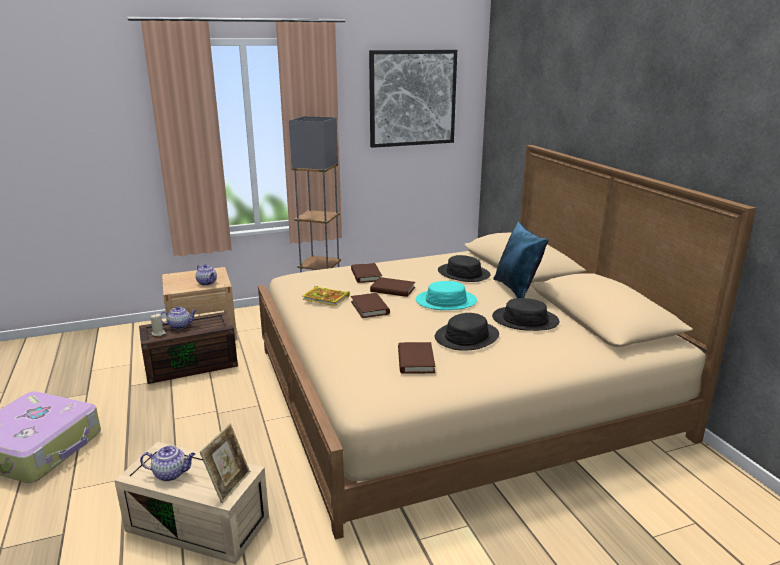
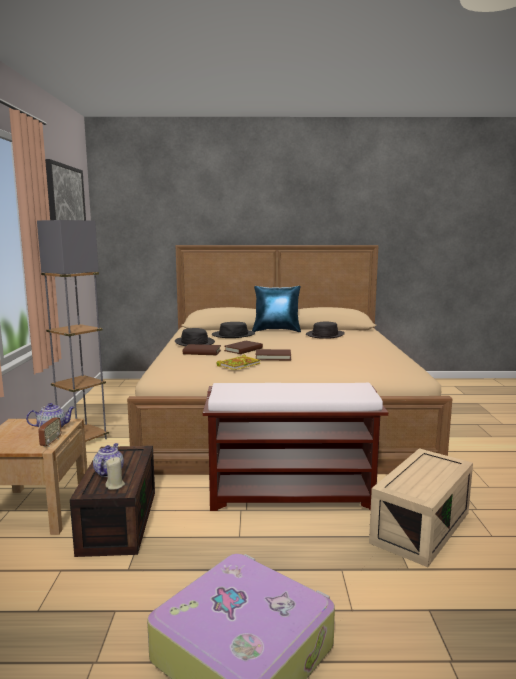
camera: 70 degrees left, 10 degrees down
teapot [140,446,195,481] -> none
picture frame [200,424,250,503] -> none
brown book [398,342,435,374] -> none
turquoise hat [416,281,477,310] -> none
black hat [435,313,499,351] -> black hat moved to [175,328,215,346]
none -> radio [38,406,61,447]
none -> brown bench [203,383,388,511]

